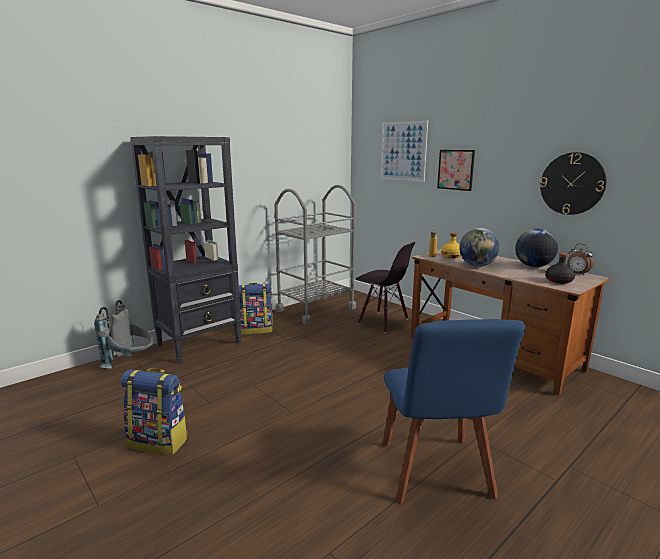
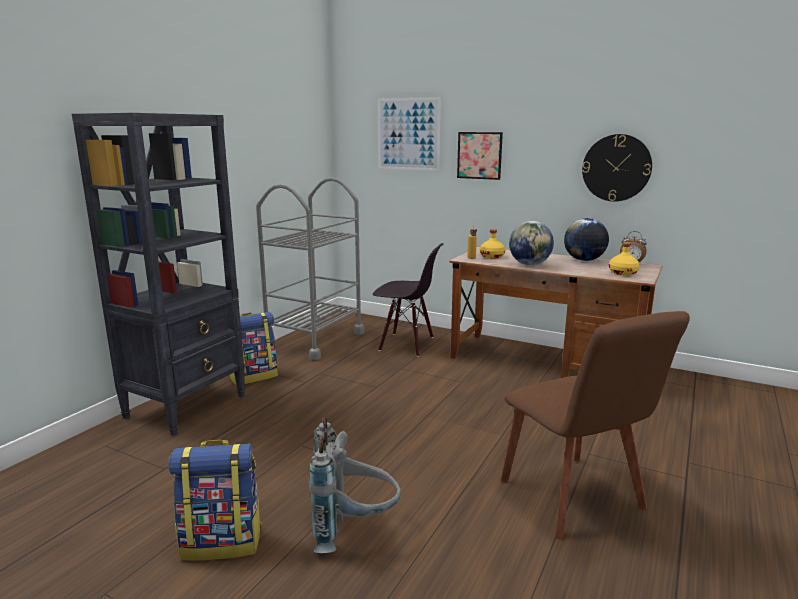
camera: 20 degrees left, 0 degrees up
grey backpack [94,300,153,369] -> grey backpack moved to [309,417,401,553]
blue chair [383,319,525,504] -> brown chair [501,311,690,540]
black bottle [545,253,575,284] -> yellow bottle [609,242,640,275]

